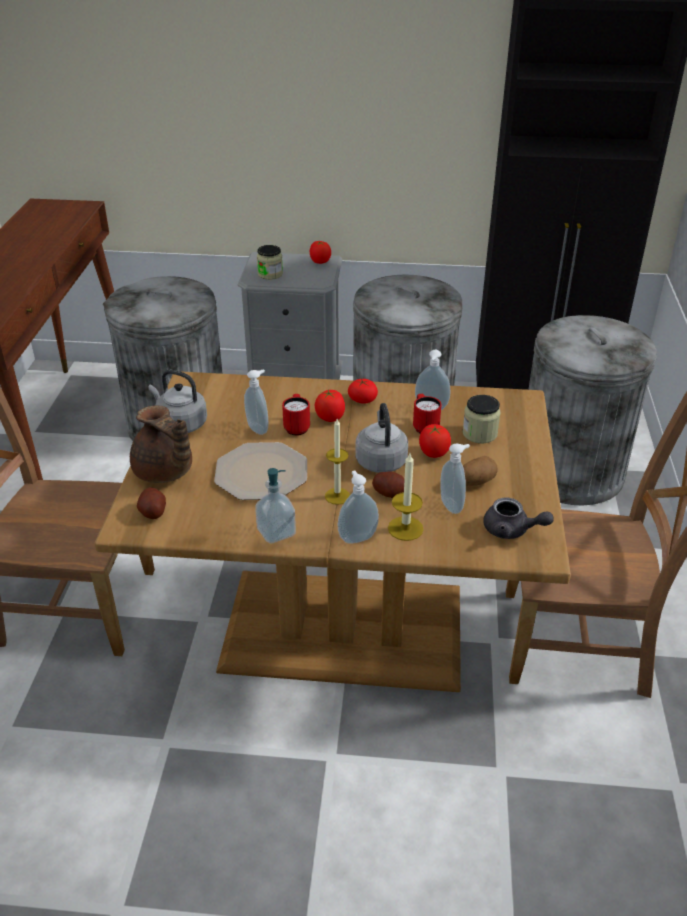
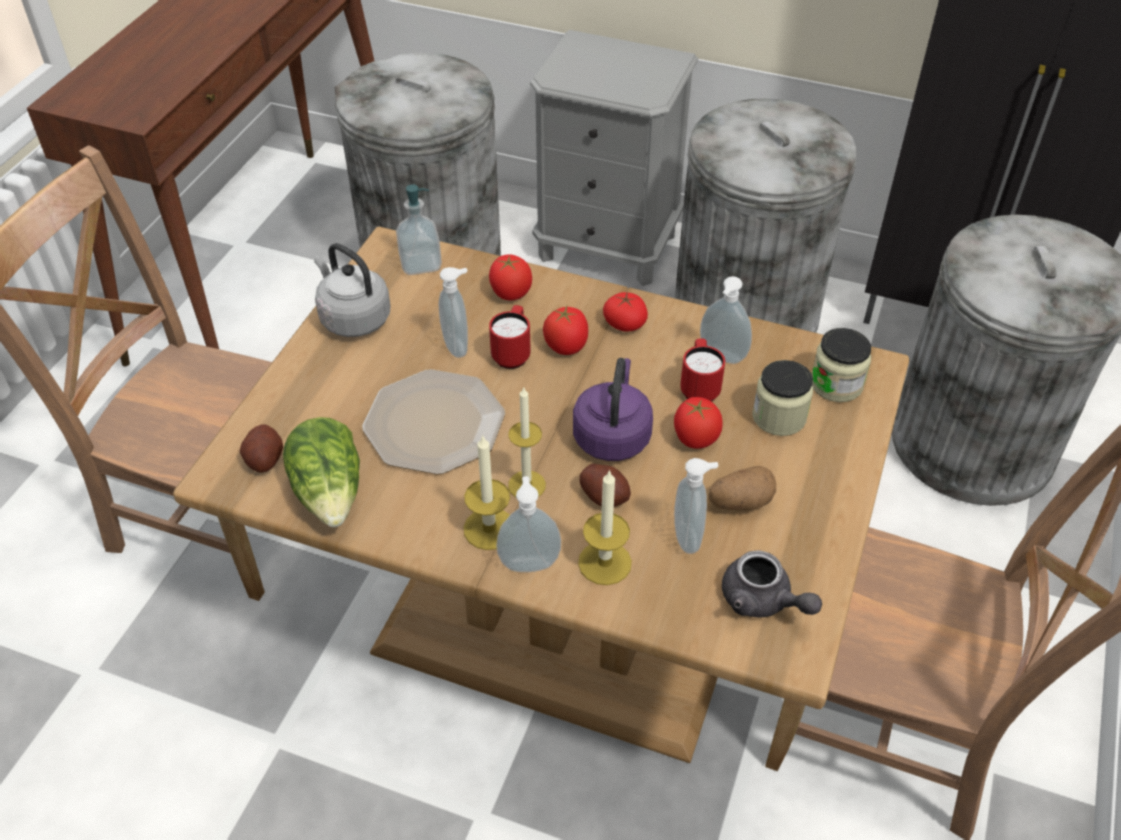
camera: 15 degrees right, 10 degrees up
brown teapot [130,405,192,483] -> none
soap dispenser [255,468,296,544] -> soap dispenser moved to [396,184,442,275]
jar [257,245,283,280] -> jar moved to [812,328,871,402]
tomato [310,241,331,264] -> tomato moved to [489,254,532,301]
grey kettle [355,403,408,473] -> purple kettle [573,358,653,461]
none -> lettuce [283,417,360,527]
none -> candle [464,435,510,550]

